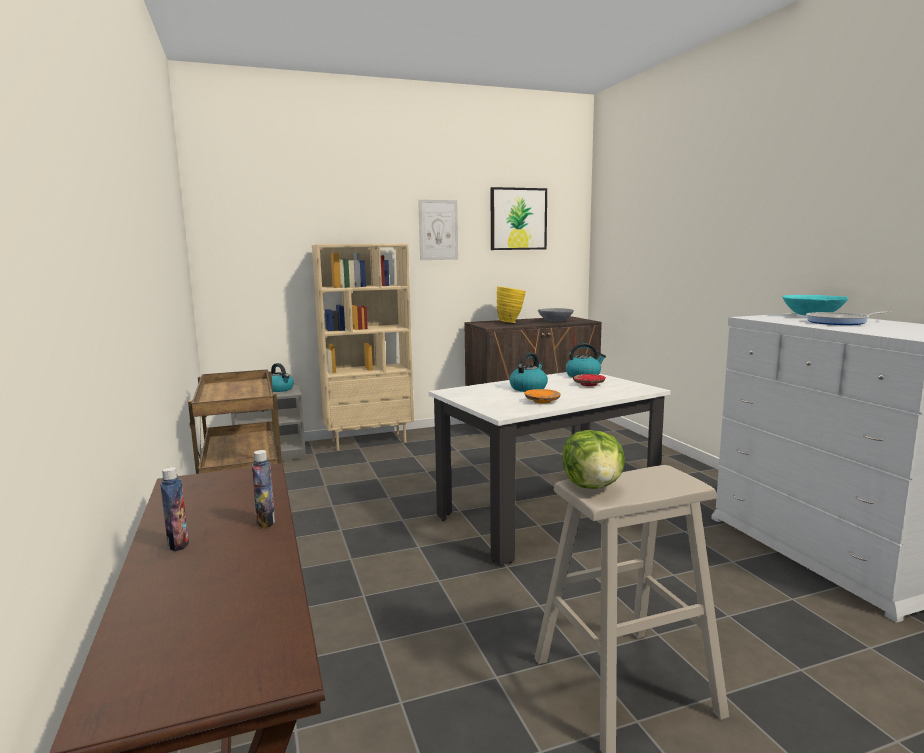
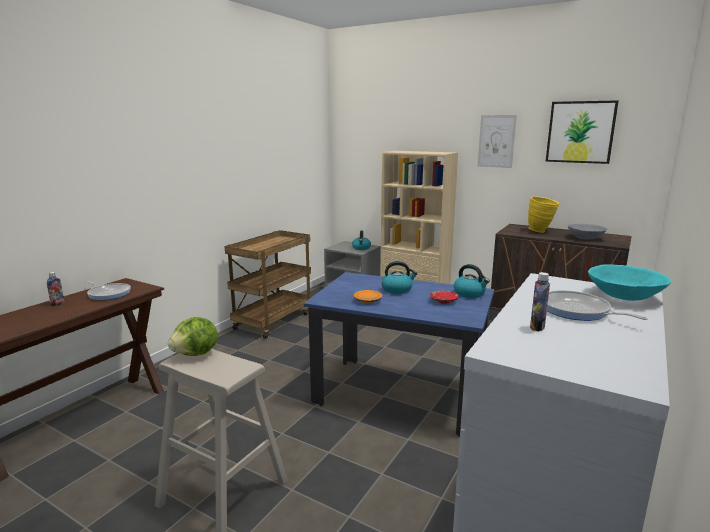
camera: 50 degrees right, 5 degrees up
bottle [252,450,275,528] -> bottle moved to [530,272,550,331]
white dining table [429,372,671,565] -> blue dining table [304,272,494,436]
none -> frying pan [86,281,131,300]

